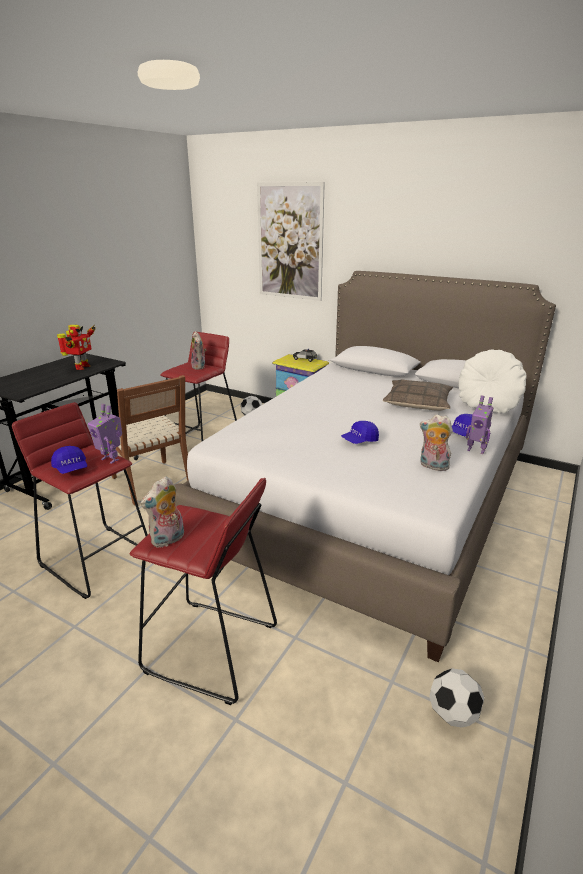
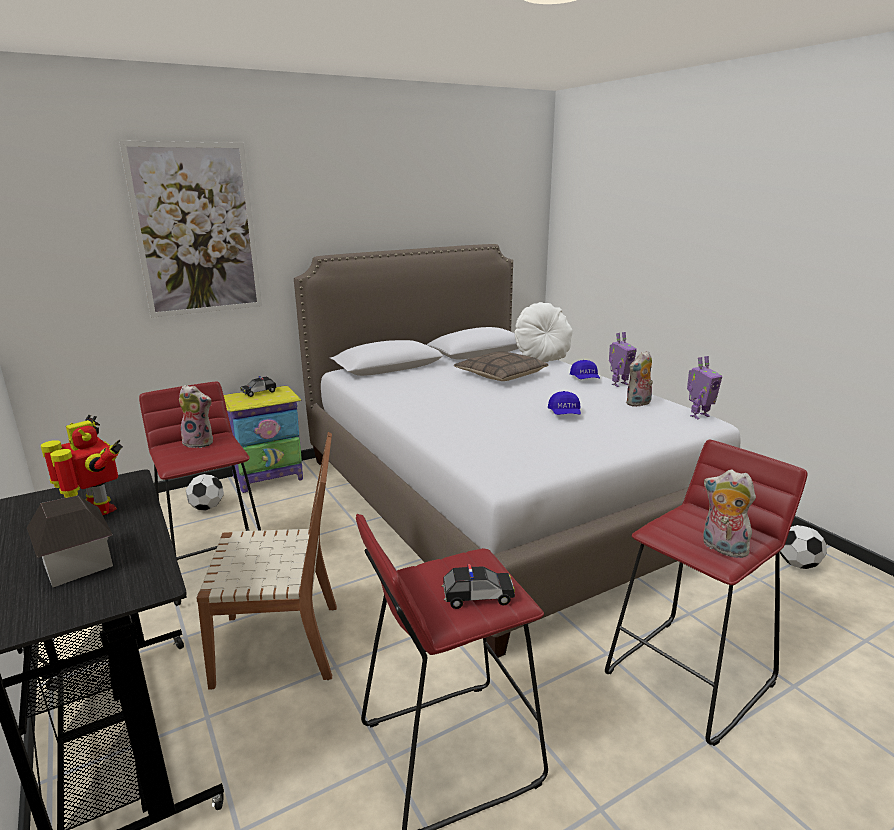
camera: 60 degrees left, 5 degrees down
blue cap [51,446,87,474] -> toy car [442,564,515,609]
toy robot [88,404,122,464] -> toy robot moved to [687,356,722,419]
plush toy [140,476,184,548] -> plush toy turned 150 degrees clockwise [703,470,756,558]
none -> toy house [27,496,113,587]

